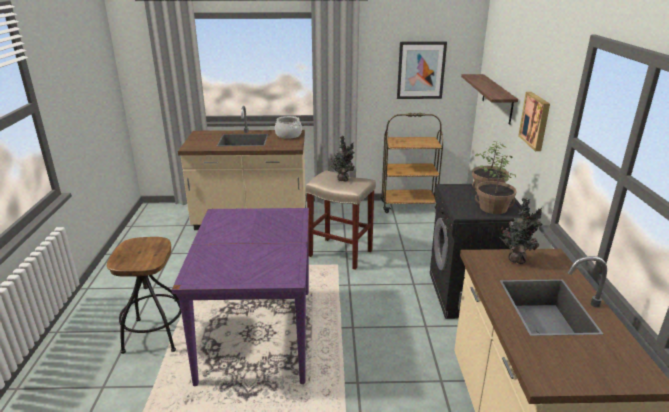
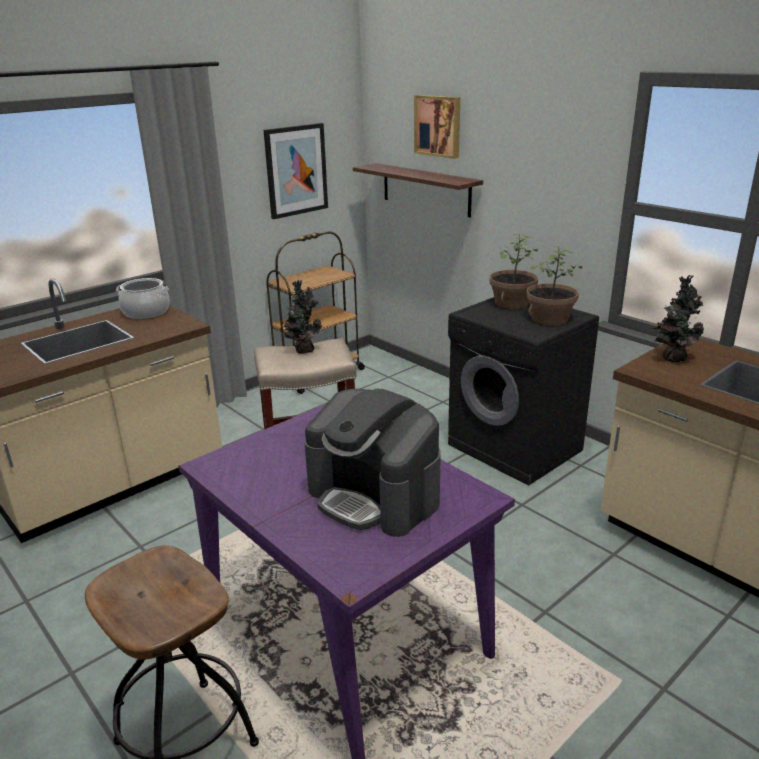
camera: 40 degrees left, 0 degrees up
picture [518,92,550,151] -> picture moved to [414,95,460,159]
none -> coffee machine [304,389,441,537]

